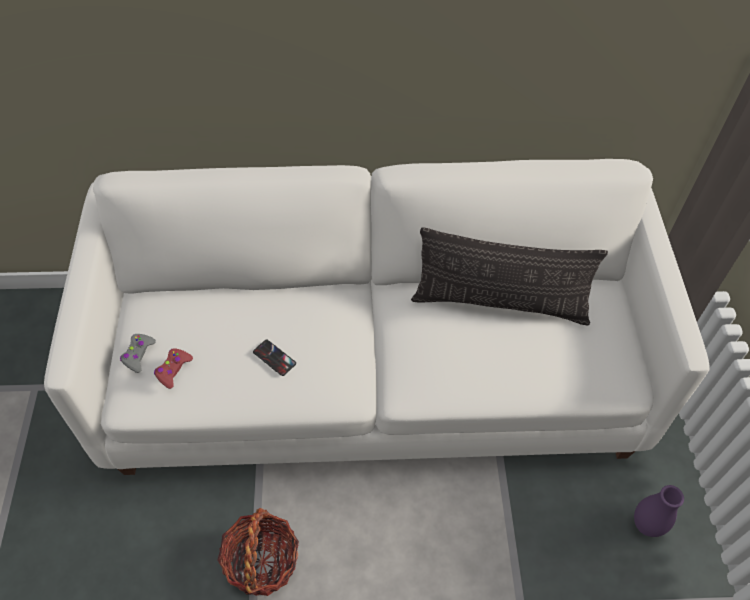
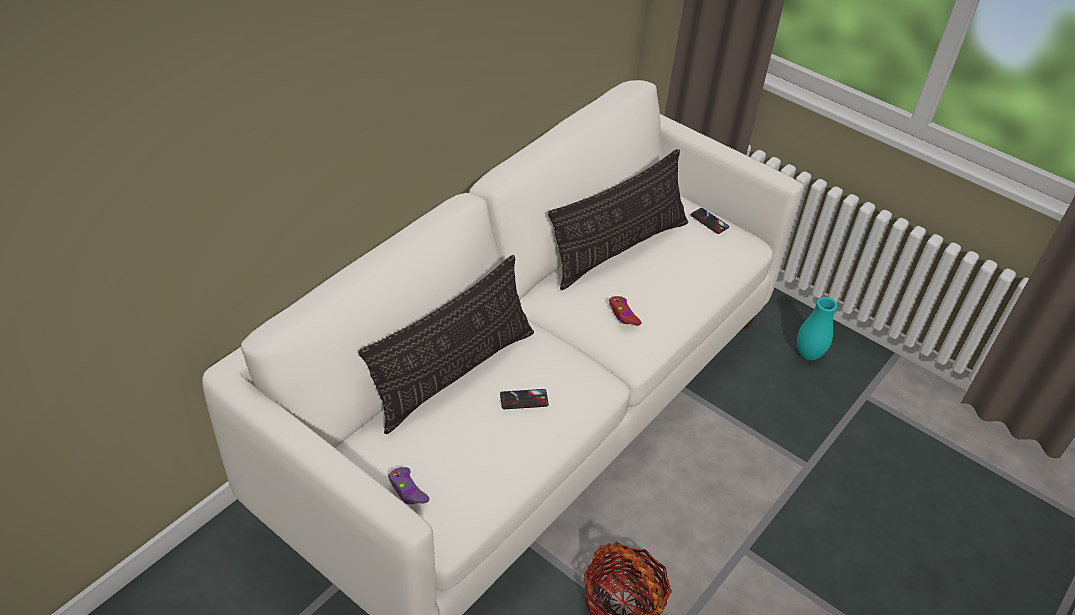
camera: 50 degrees left, 10 degrees down
grey game controller [120,334,156,373] -> purple game controller [388,467,429,504]
red game controller [154,348,193,389] -> red game controller moved to [609,296,642,326]
purple vase [634,485,684,537] -> turquoise vase [797,297,837,360]
none -> pillow [359,255,534,434]
none -> phone [690,208,729,234]

